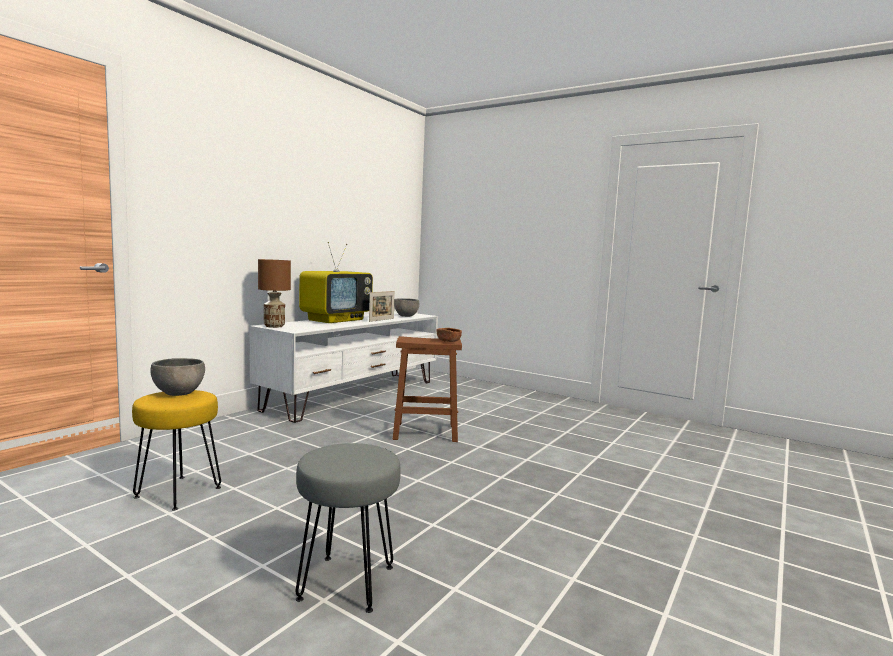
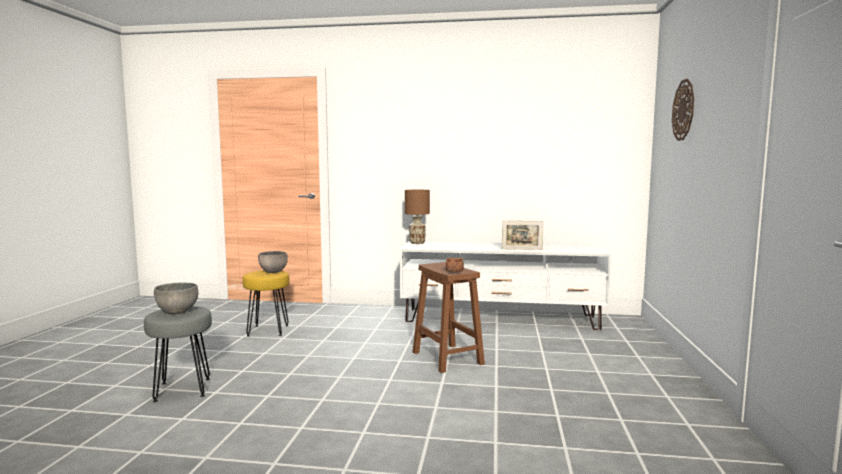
camera: 65 degrees right, 0 degrees up
television [299,242,373,323] -> none
grey bowl [394,298,419,317] -> grey bowl moved to [154,283,199,314]
none -> wall clock [672,78,694,141]

